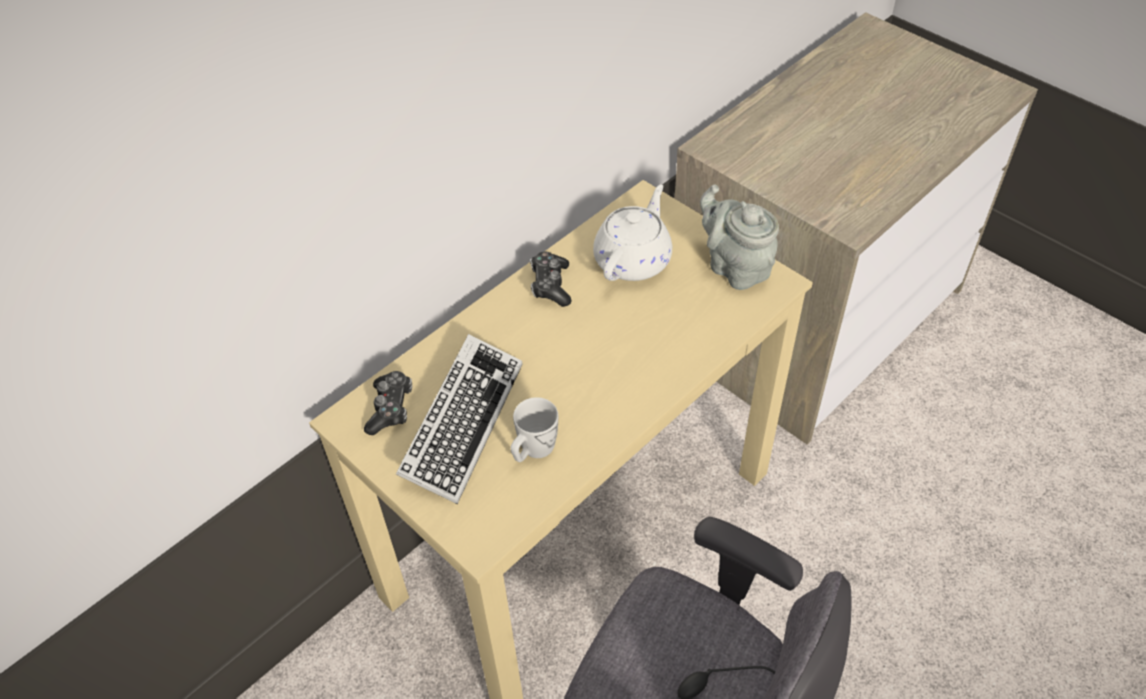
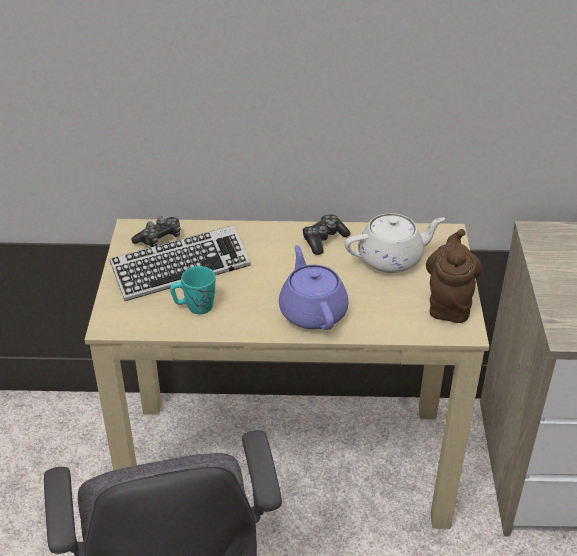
camera: 45 degrees right, 10 degrees down
white mug [511,397,558,462] -> turquoise mug [170,266,215,314]
grey teapot [700,184,779,290] -> brown teapot [426,229,482,323]
none -> purple teapot [279,245,348,330]

